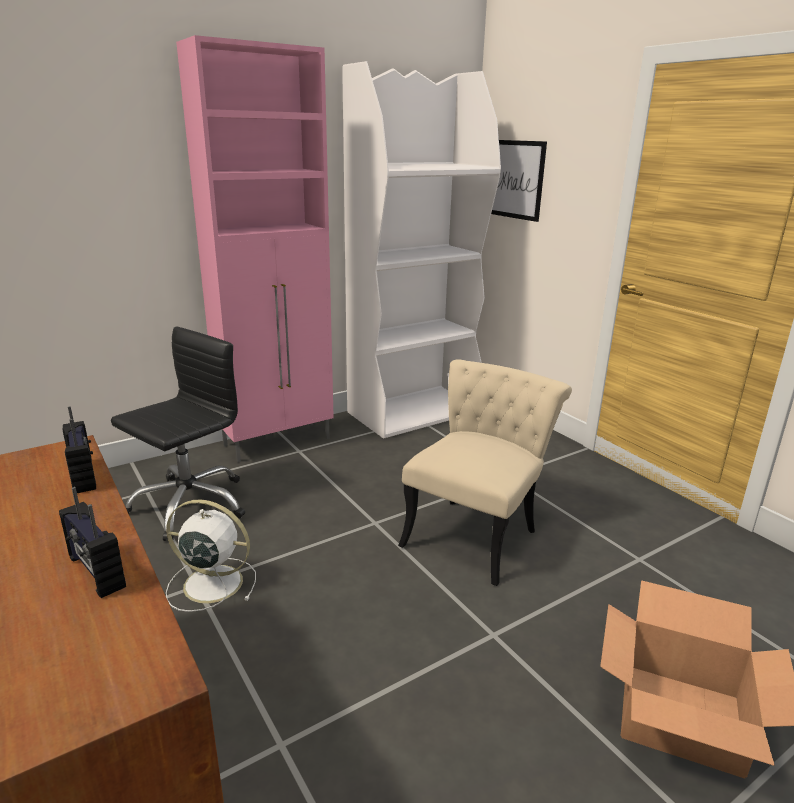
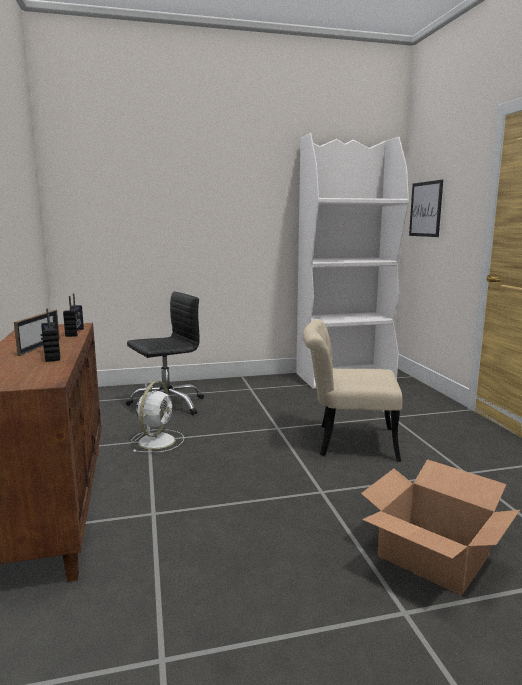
camera: 20 degrees right, 10 degrees down
white fan [166,500,256,612] -> white fan turned 75 degrees clockwise [131,381,184,453]
pink cabinet [176,35,334,462] -> none
beige chair [398,360,572,586] -> beige chair turned 135 degrees counterclockwise [303,319,402,462]
none -> picture frame [14,310,60,356]

